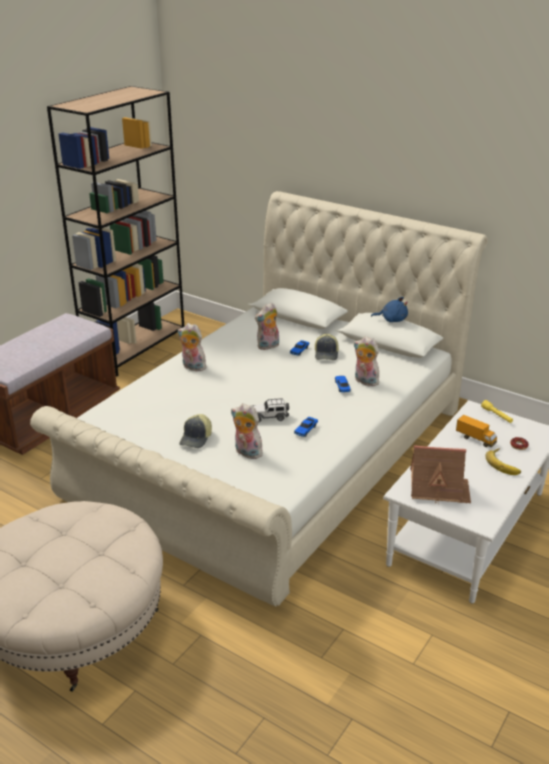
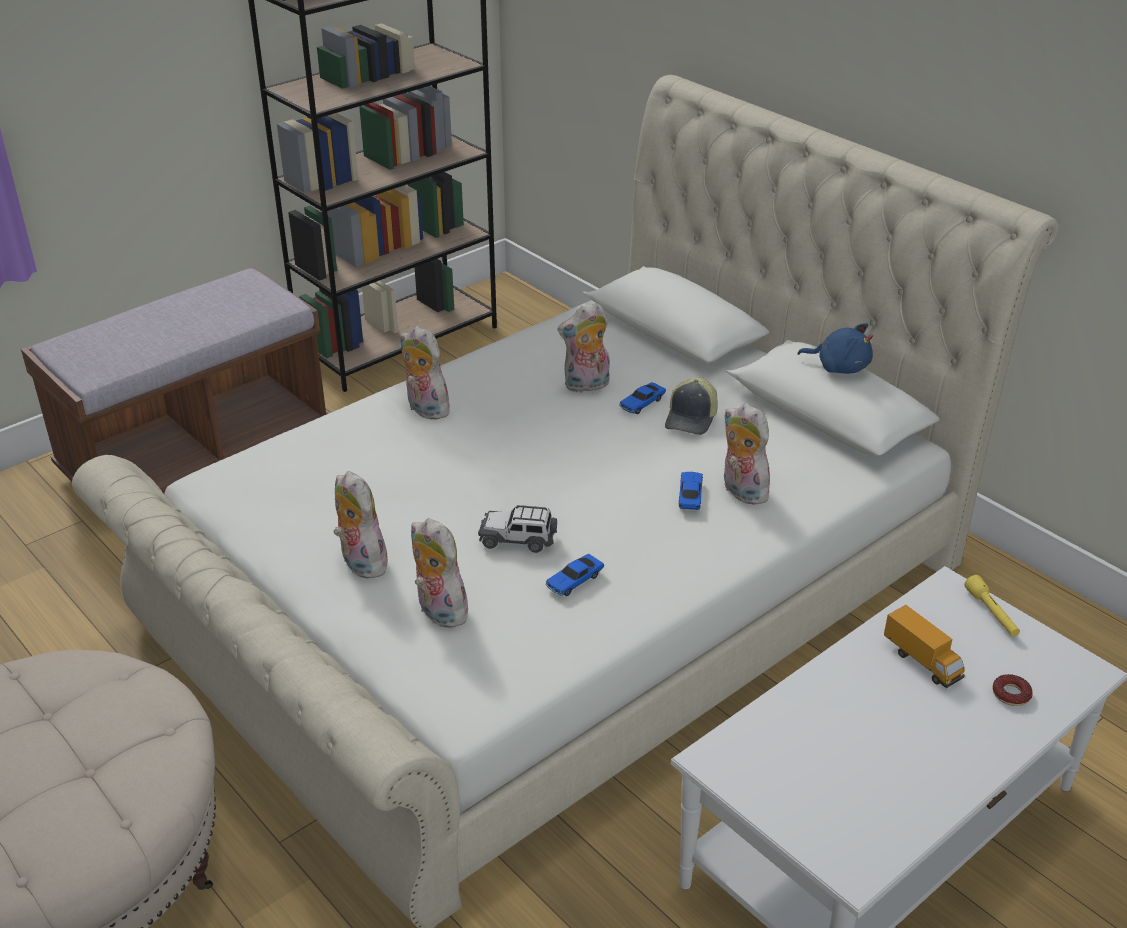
camera: 15 degrees right, 5 degrees up
cap [179,414,212,448] -> plush toy [334,471,388,579]
toy house [410,445,471,504] -> none
banana [485,448,521,475] -> none

